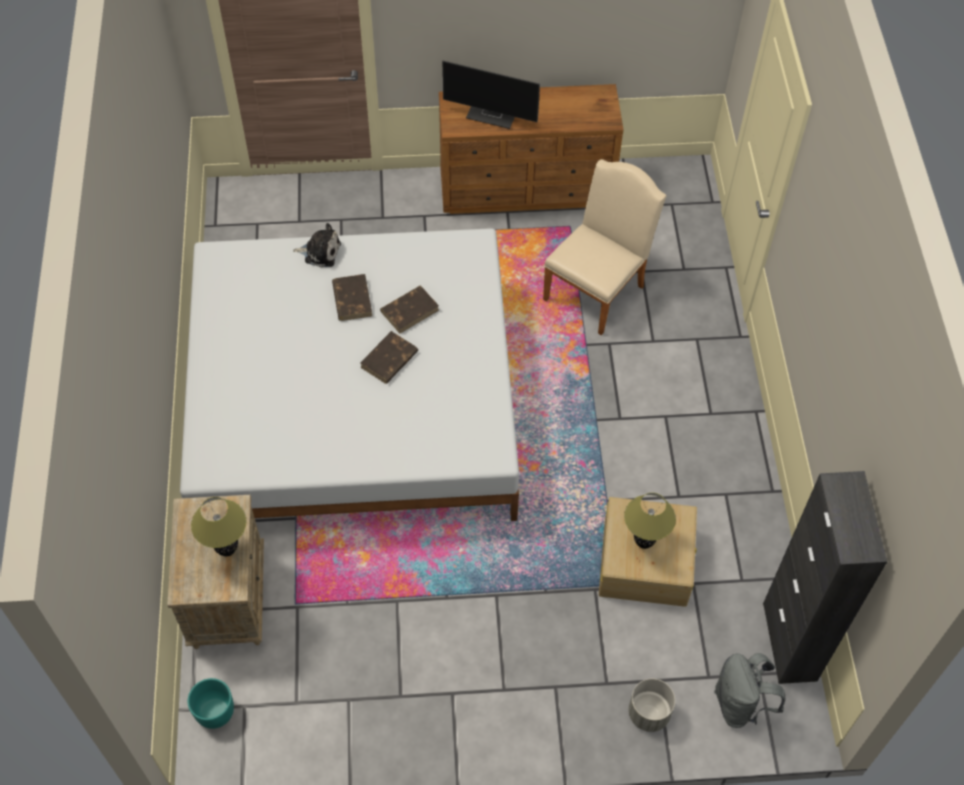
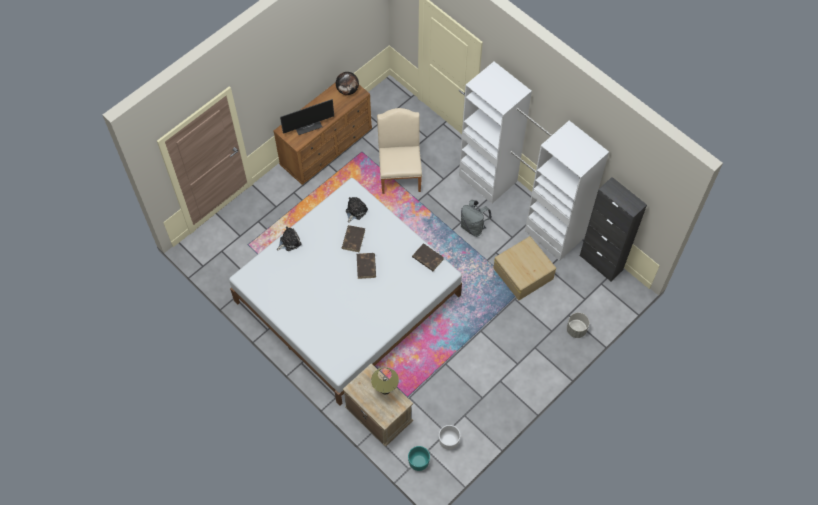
camera: 40 degrees left, 5 degrees up
brown book [332,274,372,321] -> brown book moved to [412,243,444,271]
table lamp [624,493,676,549] -> none
grey backpack [714,653,785,728] -> grey backpack moved to [461,200,492,237]
none -> globe [336,72,359,95]
none -> plush toy [346,197,368,223]
none -> white planter [439,425,461,450]
none -> white wardrobe [459,62,609,261]

